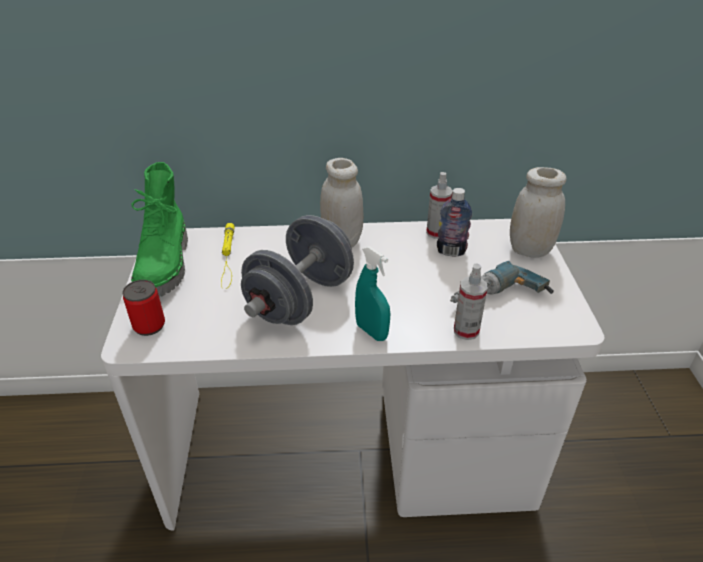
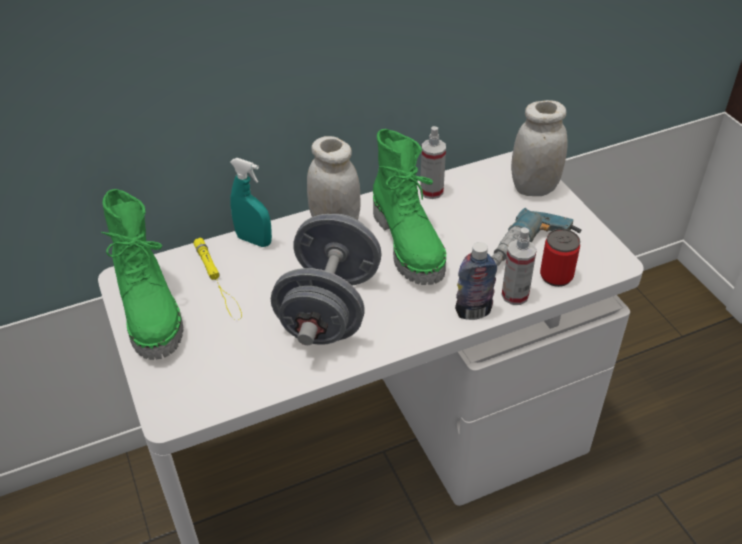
camera: 20 degrees left, 5 degrees up
can [123,280,165,336] -> can moved to [540,229,580,287]
turquoise spray bottle [355,246,390,341] -> turquoise spray bottle moved to [230,158,272,247]
bottle [437,188,472,256] -> bottle moved to [455,242,497,320]
none -> green boot [373,129,446,285]

